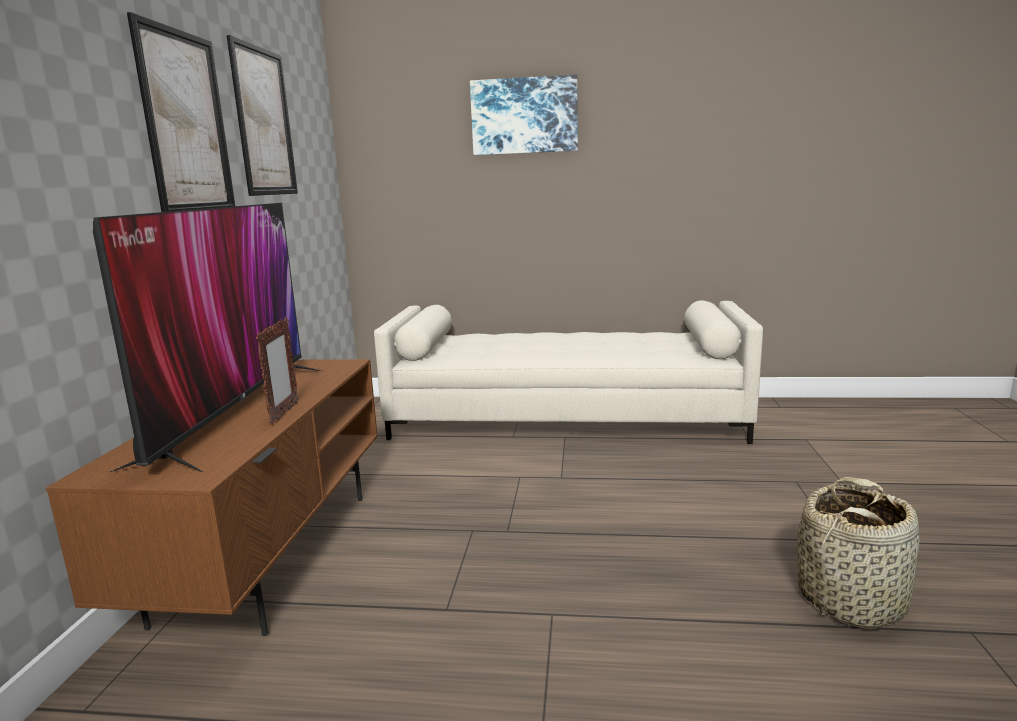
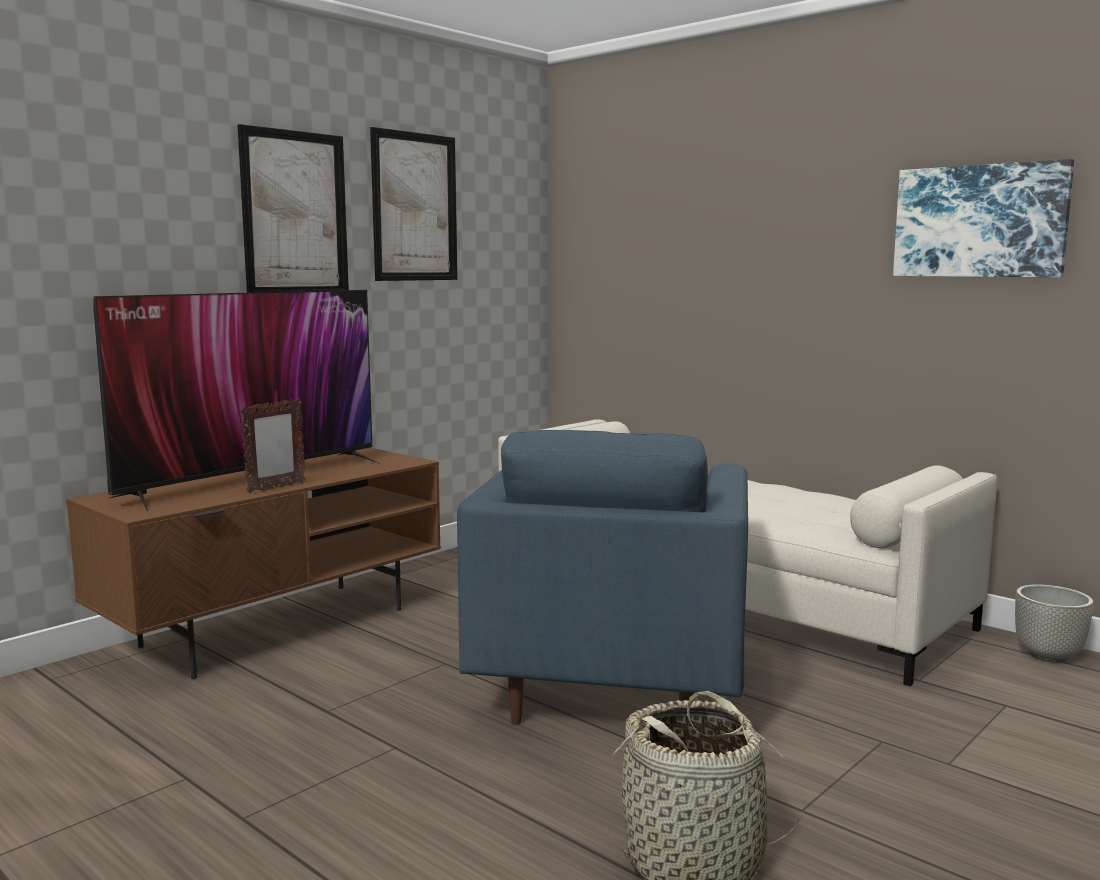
camera: 35 degrees right, 5 degrees down
picture [470,74,578,155] -> picture moved to [893,159,1074,277]
none -> blue armchair [457,430,748,725]
none -> grey planter [1015,584,1094,663]

